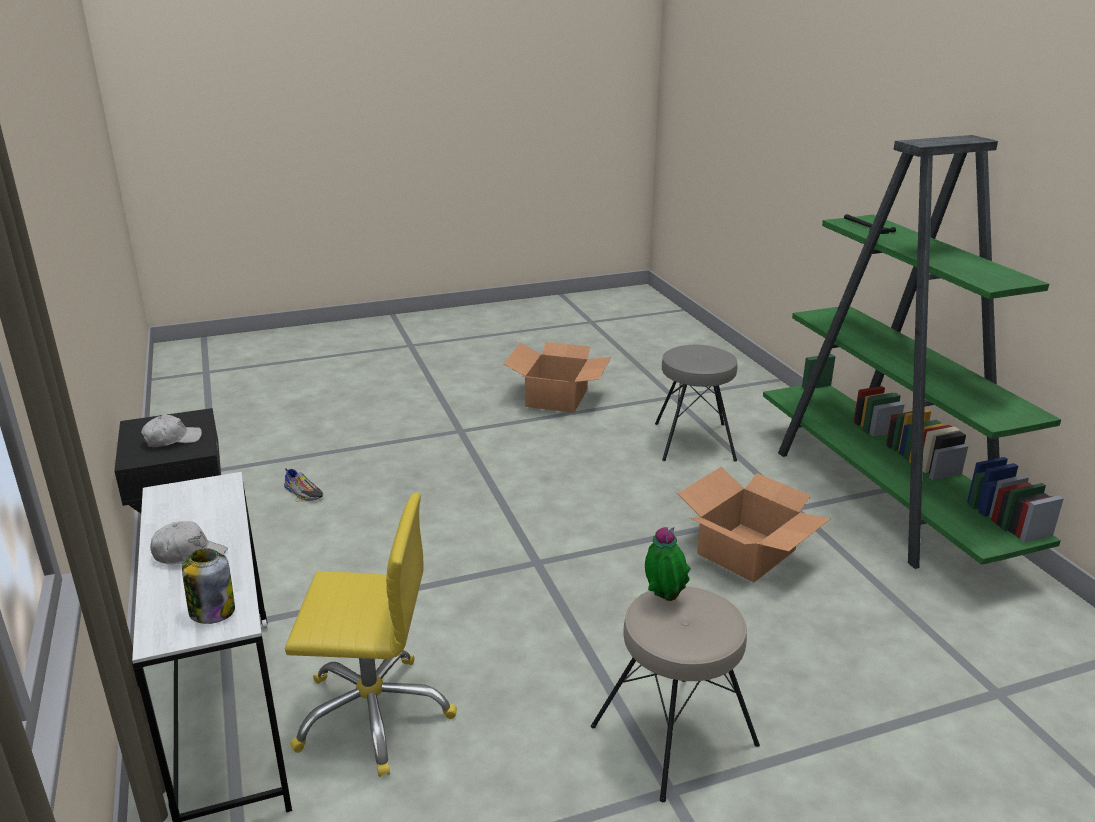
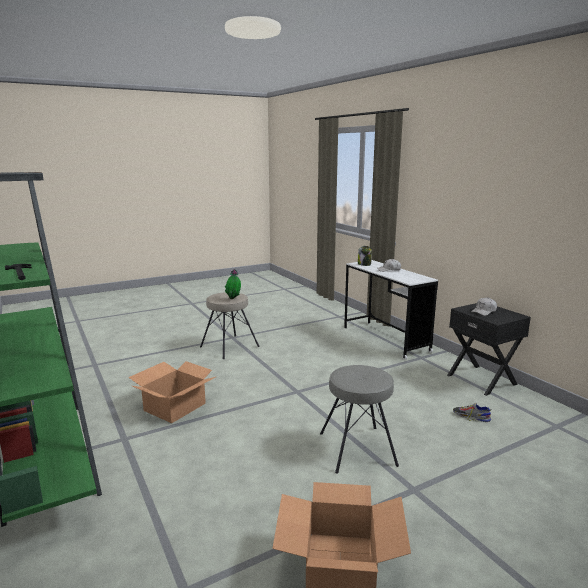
camera: 170 degrees right, 10 degrees down
yellow office chair [285,492,457,777] -> none
grey stool [655,345,737,462] -> grey stool moved to [320,365,399,474]

